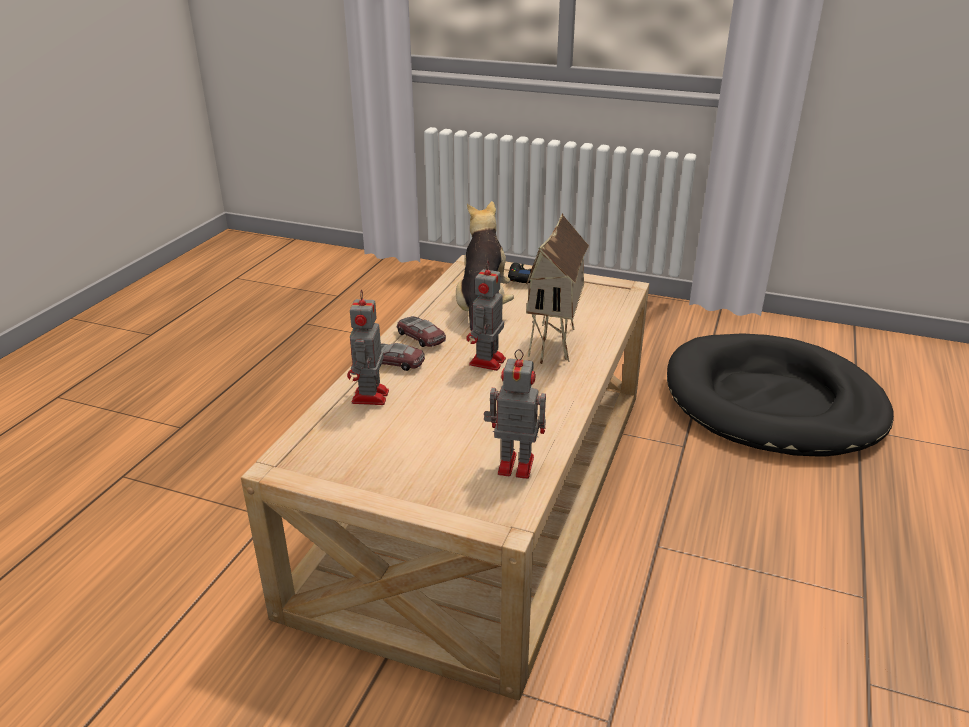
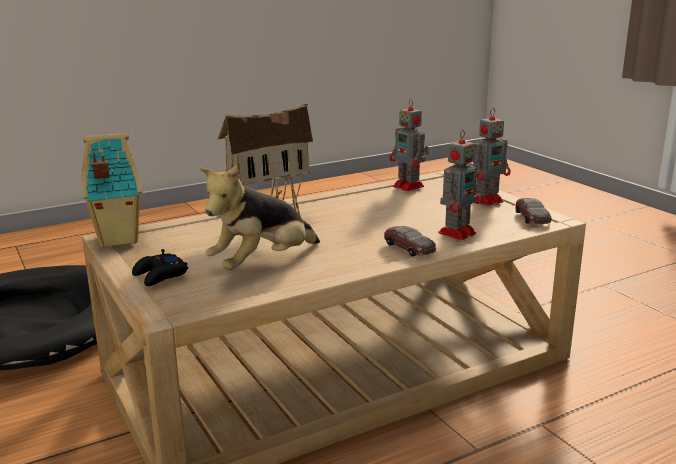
camera: 140 degrees left, 10 degrees down
toy car [397,316,446,347] -> toy car moved to [515,198,552,224]
toy robot [467,261,506,371] -> toy robot moved to [473,108,511,206]
none -> toy house [82,133,142,247]

